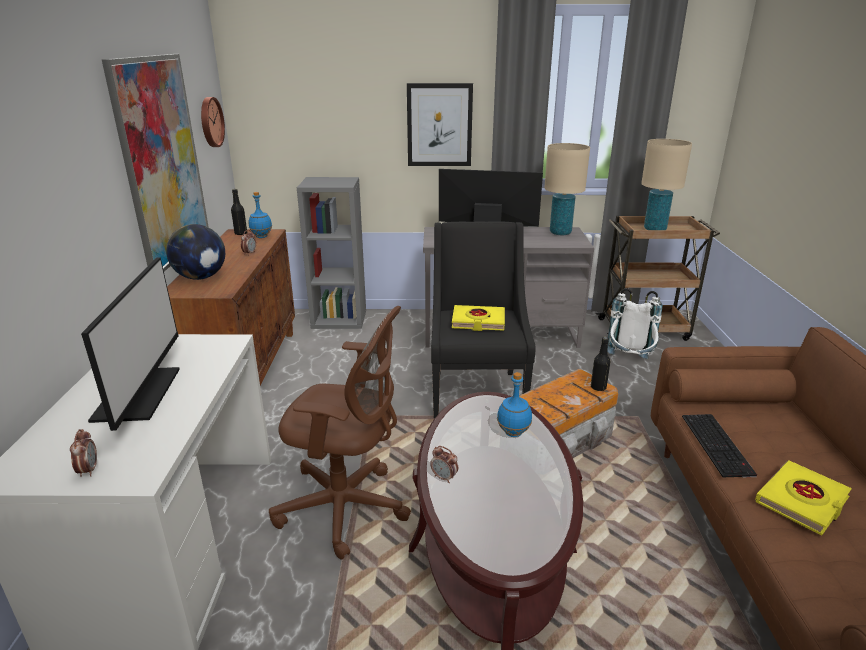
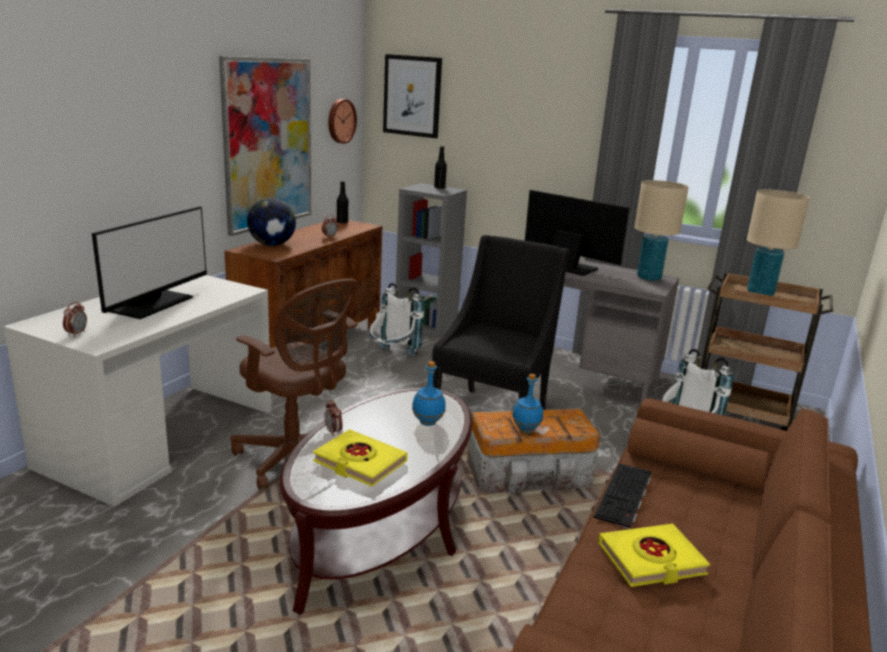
camera: 25 degrees right, 5 degrees down
blue bottle [249,192,272,238] -> blue bottle moved to [512,374,543,433]
picture [407,83,473,166] -> picture moved to [383,54,442,138]
yellow book [452,305,505,331] -> yellow book moved to [313,429,407,487]
black bottle [591,337,610,391] -> black bottle moved to [434,146,447,189]
none -> white backpack [369,283,424,356]

